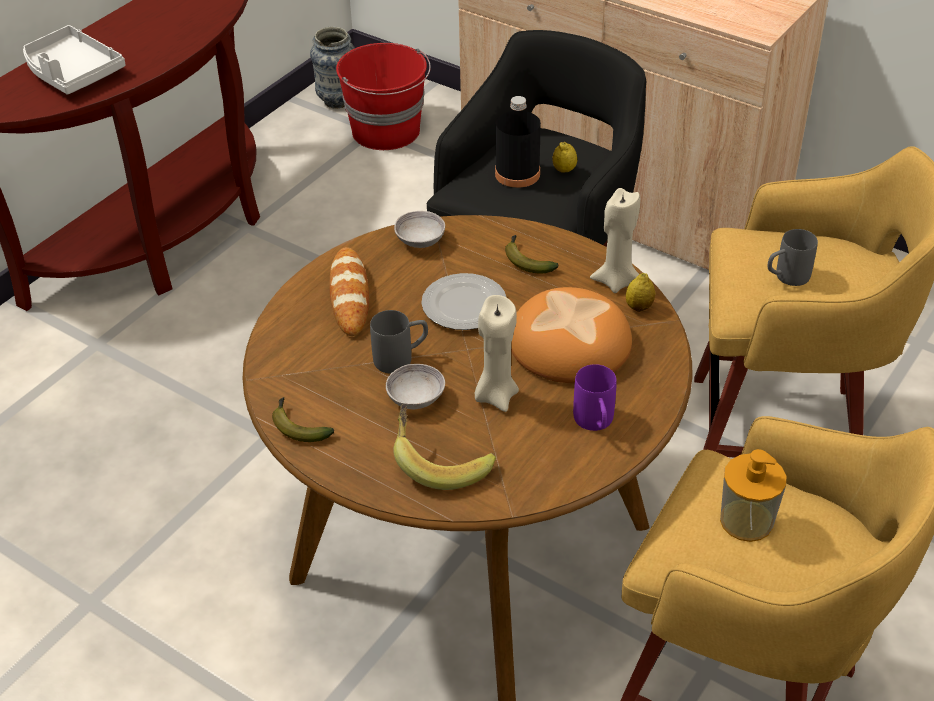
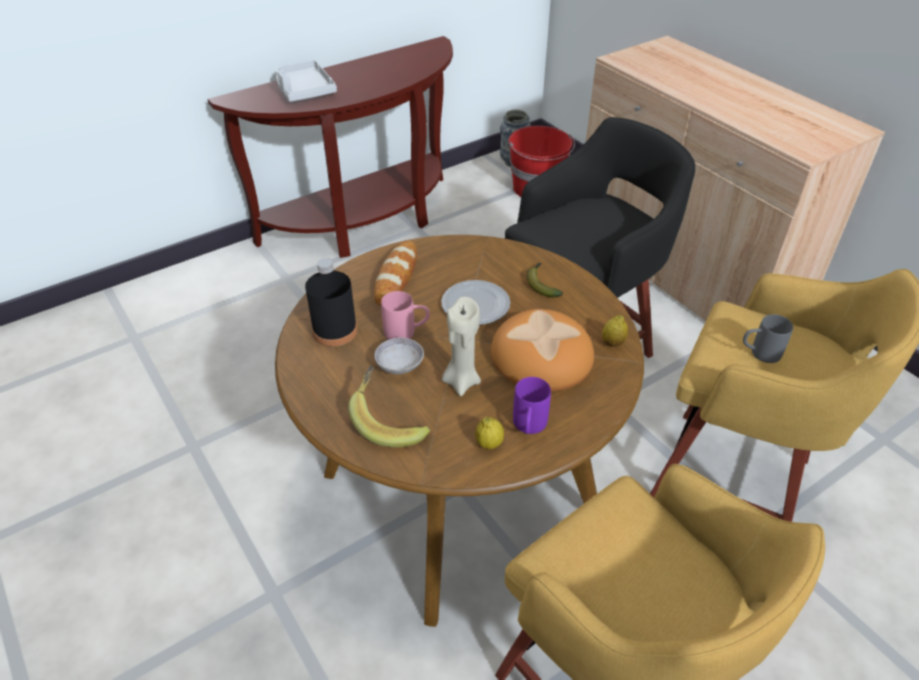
camera: 20 degrees right, 0 degrees up
banana [272,397,334,442] -> none
grey mug [370,310,428,374] -> pink mug [381,291,430,340]
grey bowl [394,211,445,248] -> none
black bottle [495,96,541,188] -> black bottle moved to [305,258,358,347]
lemon [552,142,577,173] -> lemon moved to [475,417,504,449]
beige candle [590,188,640,293] -> none
soap dispenser [720,449,787,542] -> none

